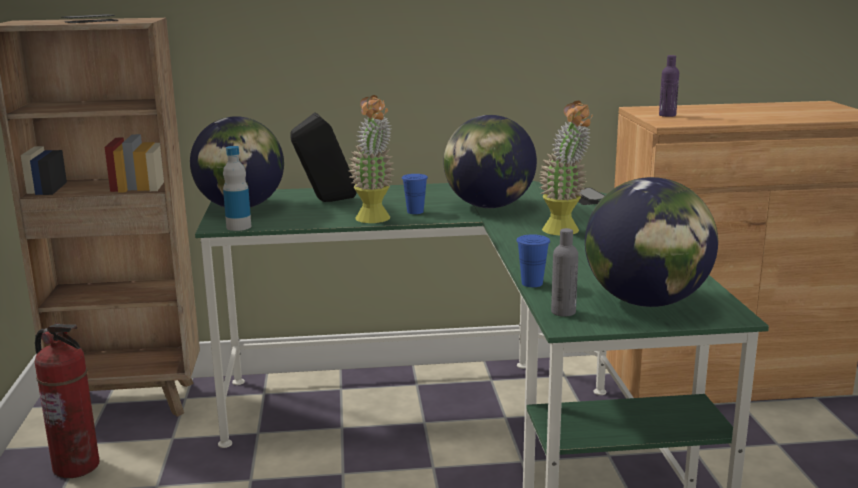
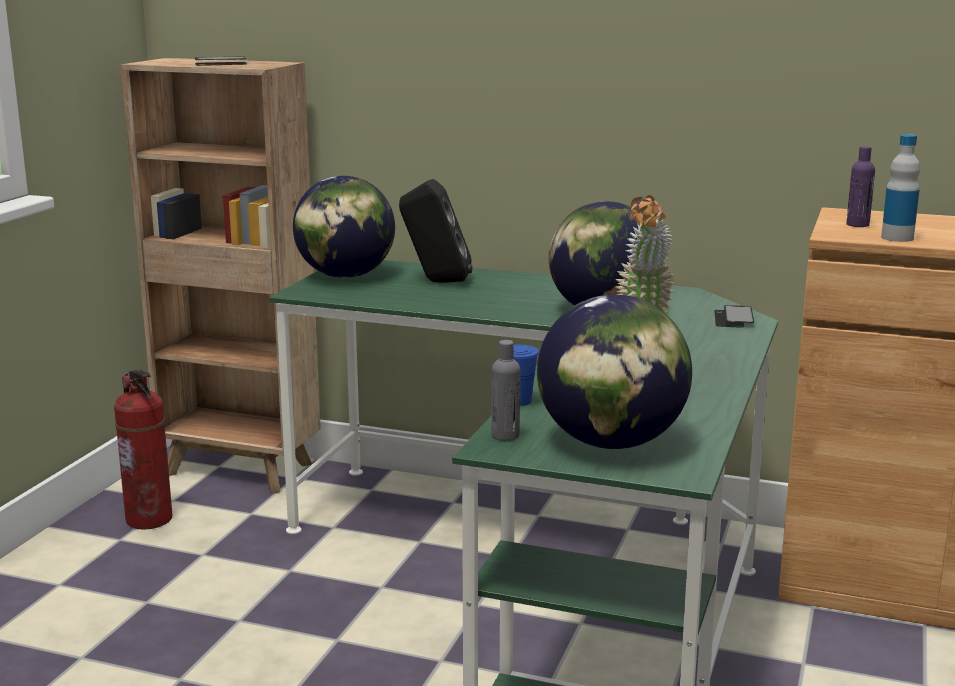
camera: 25 degrees right, 0 degrees up
bottle [223,146,251,231] -> bottle moved to [881,134,920,242]
potted plant [349,95,394,223] -> none
blue cup [402,174,428,214] -> none

